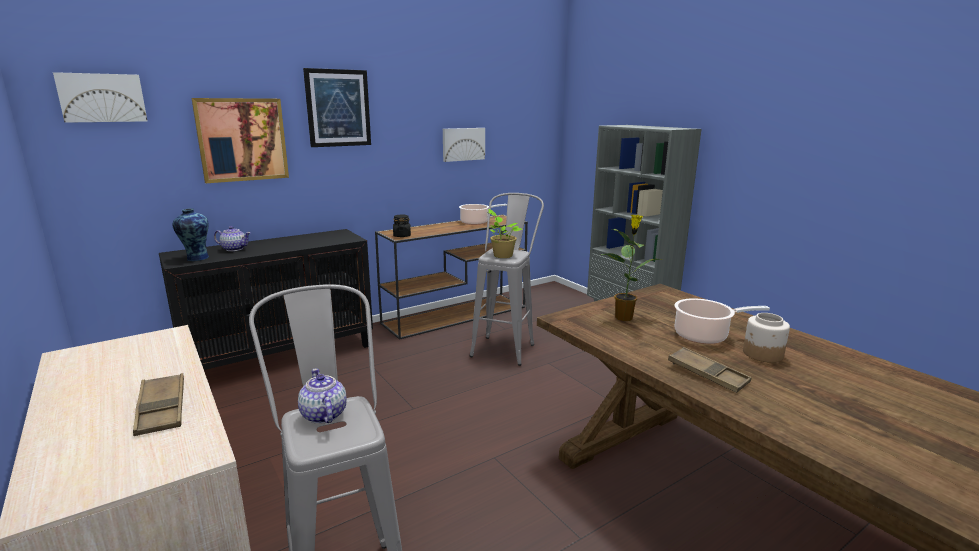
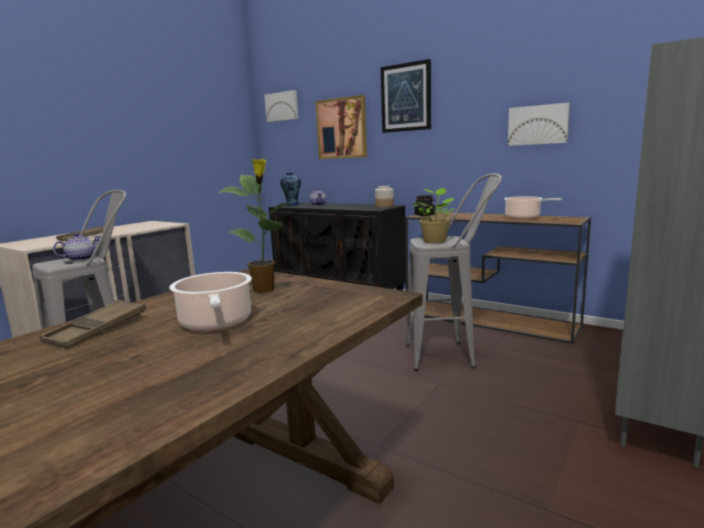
camera: 70 degrees right, 5 degrees down
jar [743,313,790,363] -> jar moved to [375,186,394,208]

